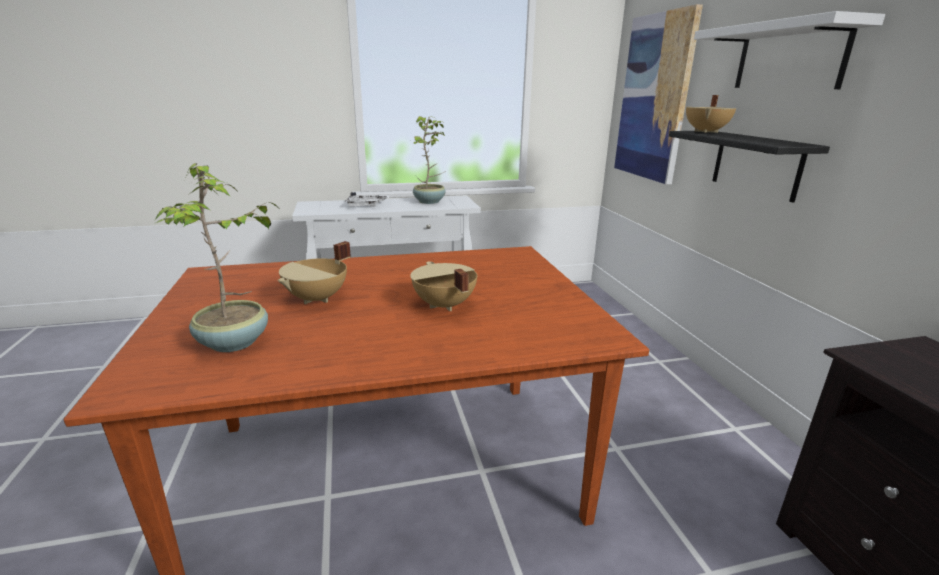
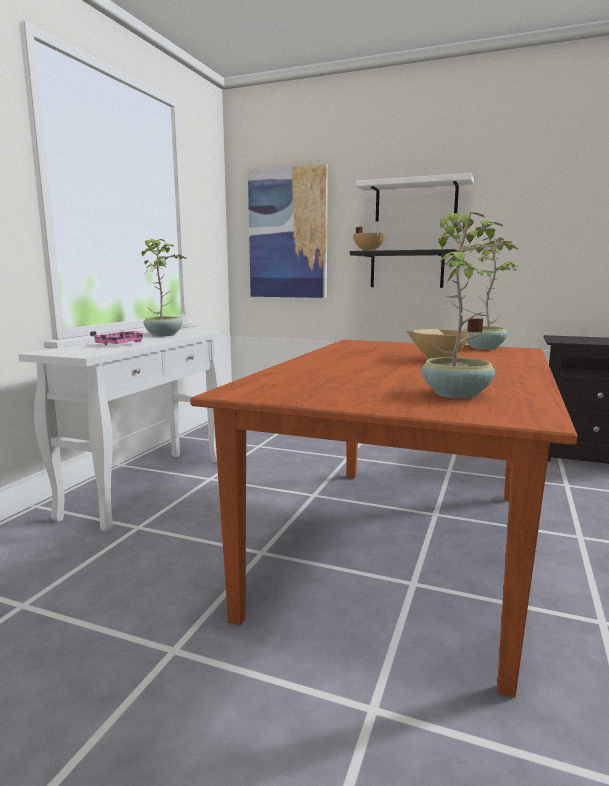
camera: 55 degrees left, 10 degrees down
beige cooking pot [277,241,351,304] -> none
white tray [345,192,390,207] -> pink tray [90,331,144,345]
none -> potted plant [460,237,518,349]

